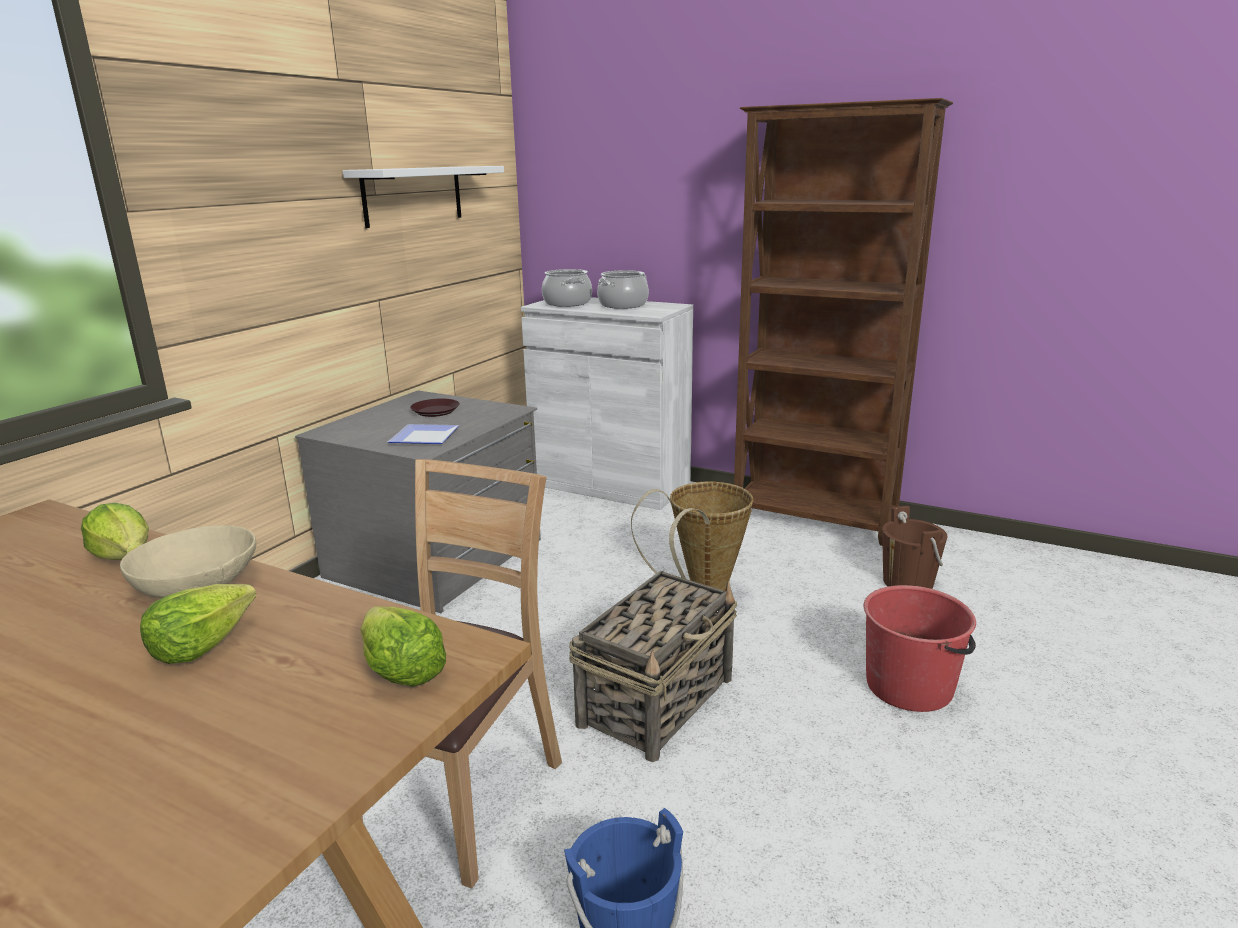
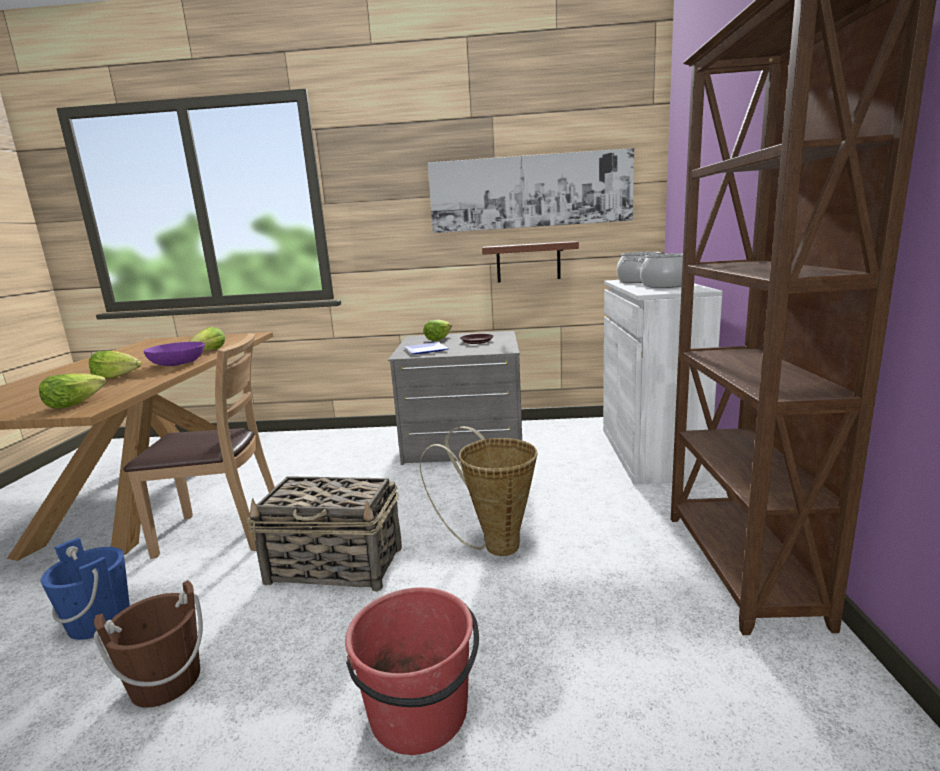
camera: 65 degrees right, 5 degrees down
beige bowl [120,525,256,598] -> purple bowl [144,342,205,366]
white shelf [343,166,504,228] -> picture [428,148,634,233]
brown bucket [882,506,947,589] -> brown bucket moved to [94,580,203,708]
none -> lettuce [423,320,452,341]
none -> brown shelf [482,241,579,282]

